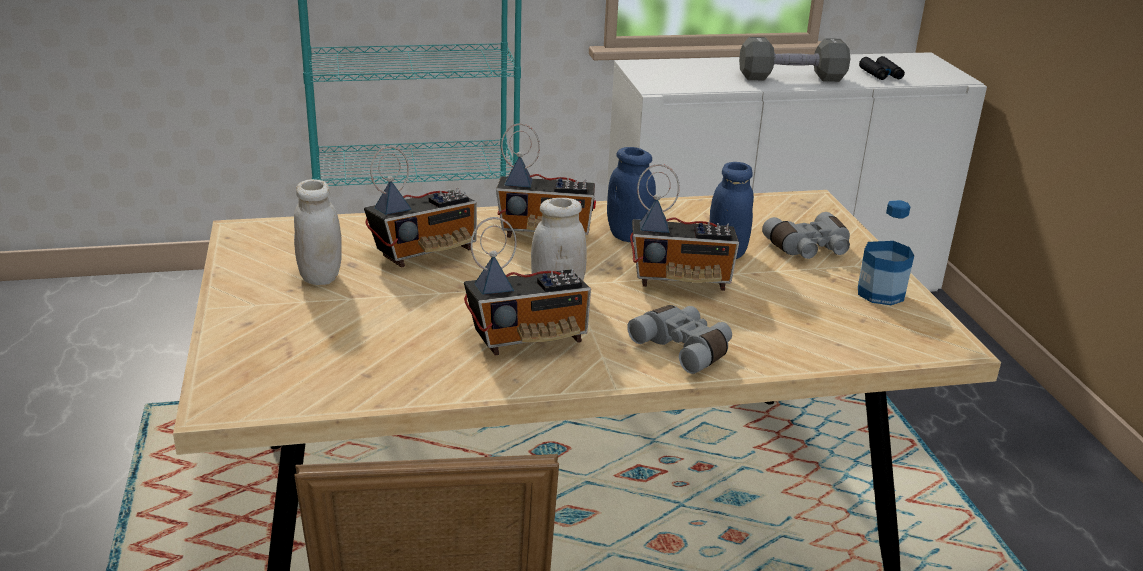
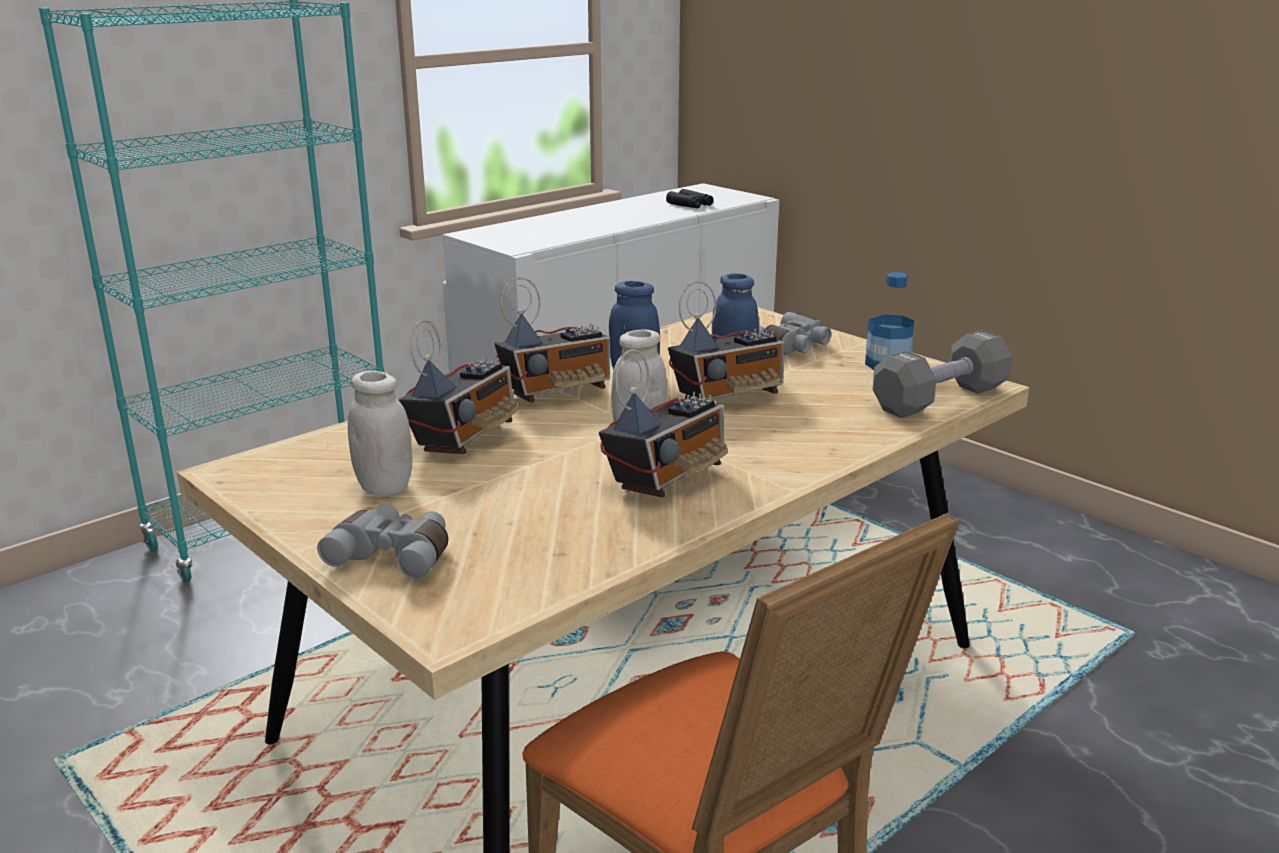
camera: 30 degrees left, 5 degrees down
grey binoculars [627,305,732,374] -> grey binoculars moved to [317,505,448,580]
grey dumbbell [739,37,850,82] -> grey dumbbell moved to [872,330,1012,418]

